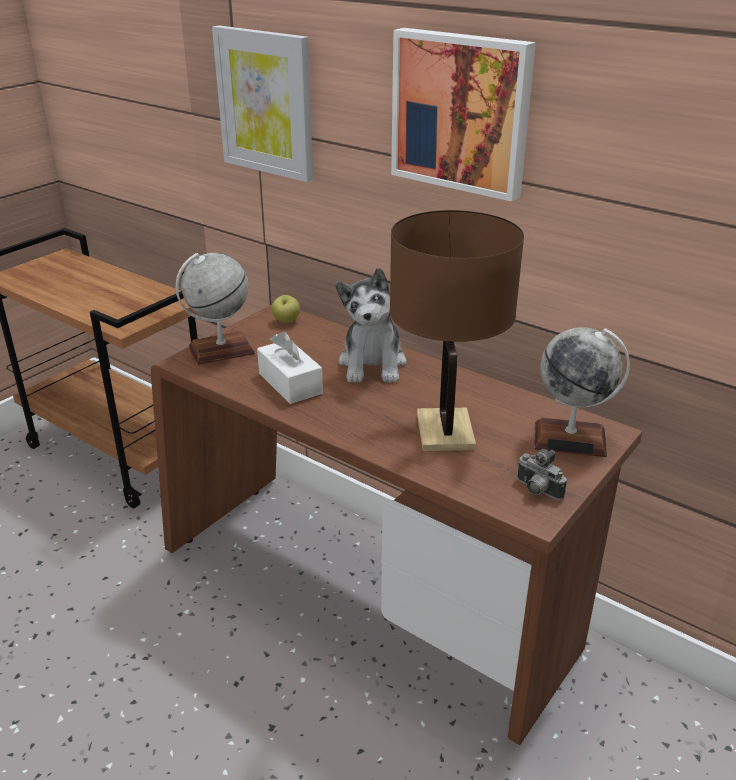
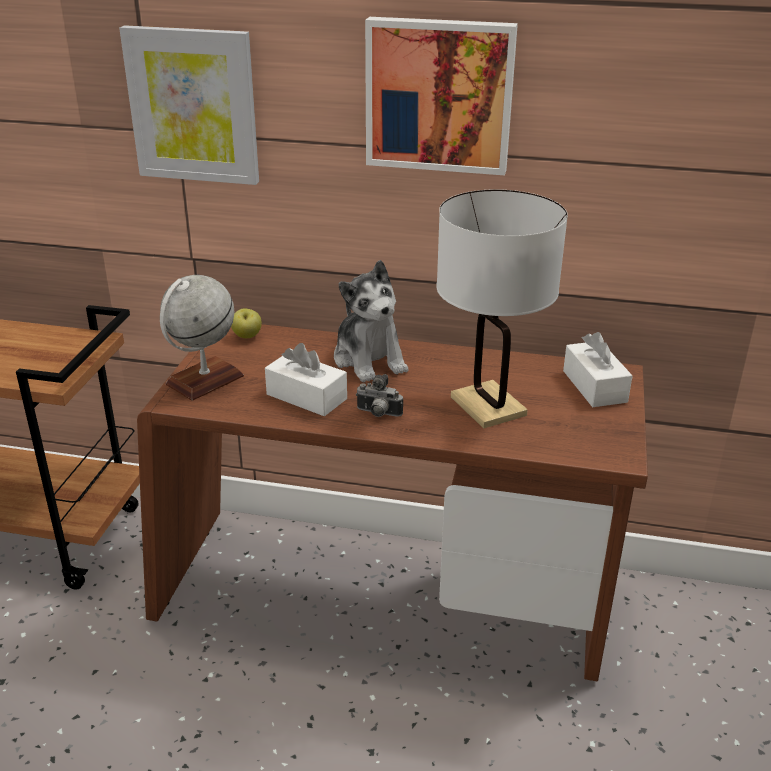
camera: 25 degrees left, 0 degrees up
brown table lamp [390,210,524,451] -> white table lamp [436,189,568,428]
camera [517,449,567,500] -> camera moved to [356,374,403,417]
globe [534,327,630,457] -> white tissue box [563,332,633,407]

